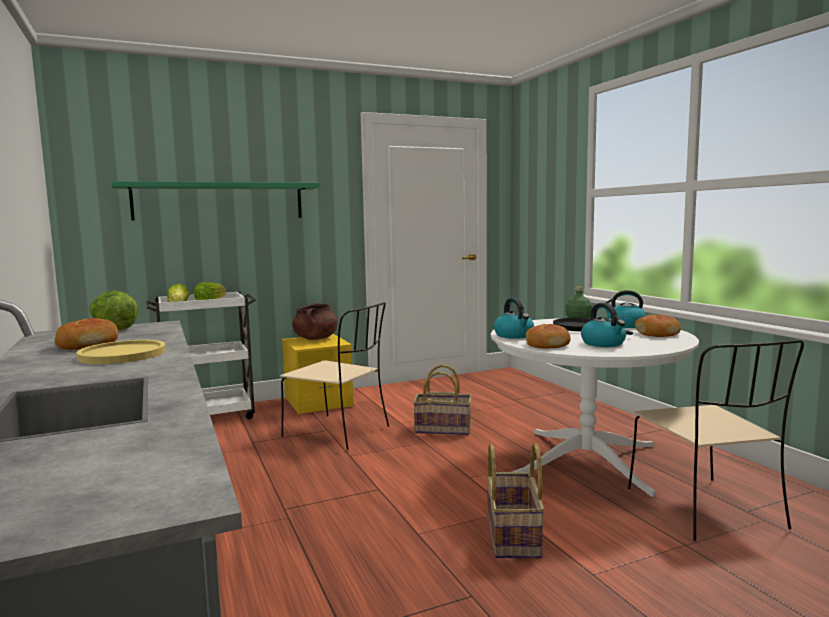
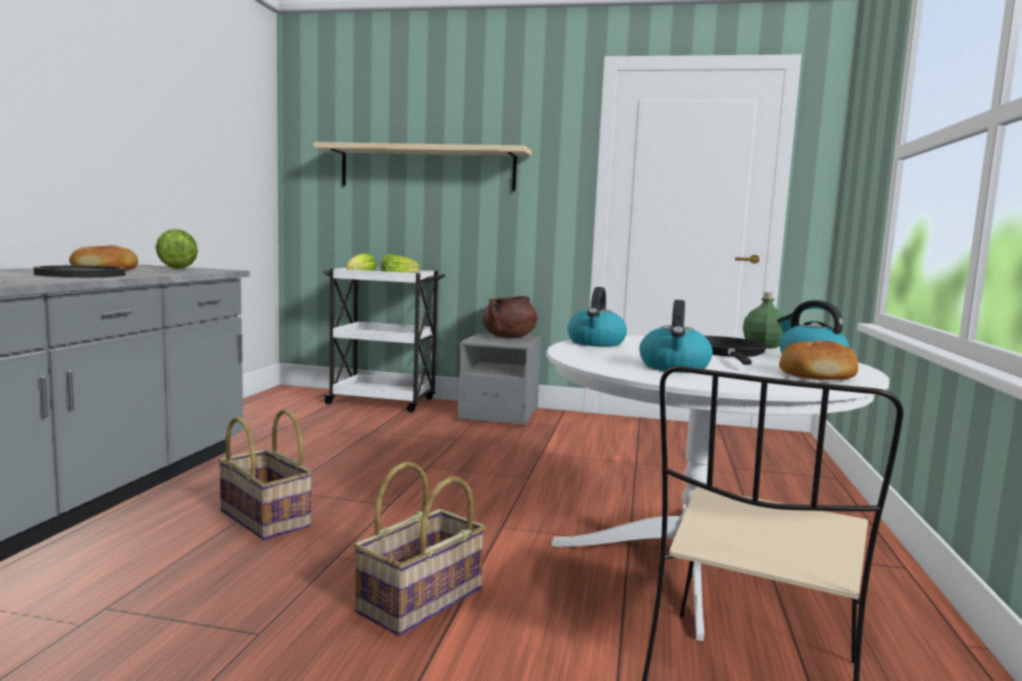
camera: 35 degrees right, 0 degrees up
yellow plate [76,340,166,364] -> black plate [33,265,126,277]
green shelf [111,181,320,220] -> beige shelf [313,142,532,191]
beige chair [280,302,389,450] -> none
yellow nightstand [282,334,354,415] -> grey nightstand [458,332,541,426]
basket [413,364,472,435] -> basket moved to [218,409,313,540]
bread [525,324,571,349] -> none

